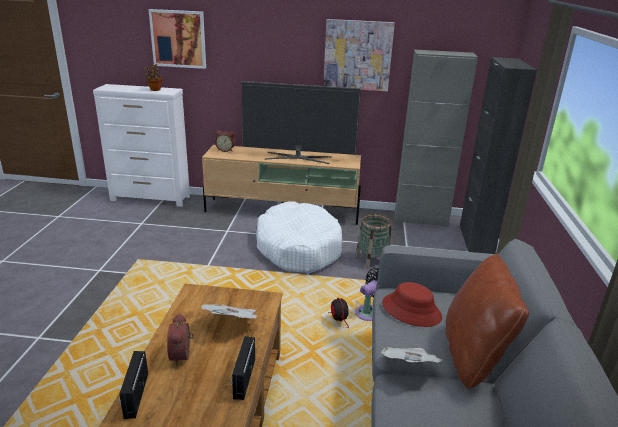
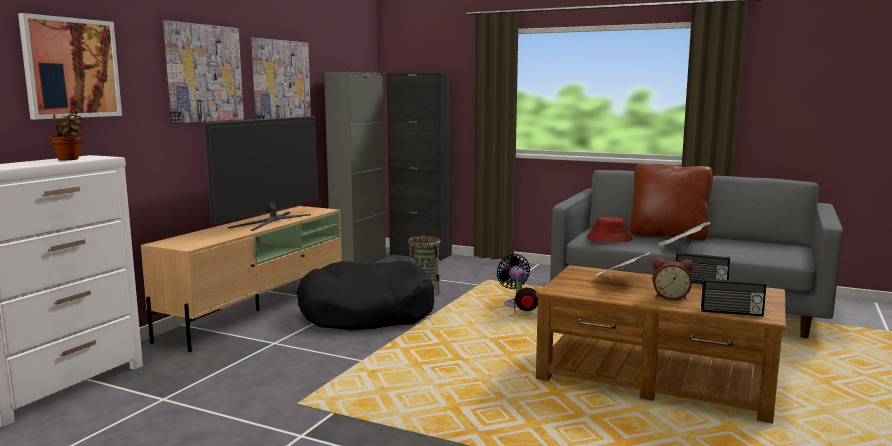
camera: 70 degrees left, 15 degrees down
alarm clock [215,130,236,152] -> none
white dog bed [256,201,342,273] -> black dog bed [296,260,434,331]
none -> picture [163,21,244,124]

